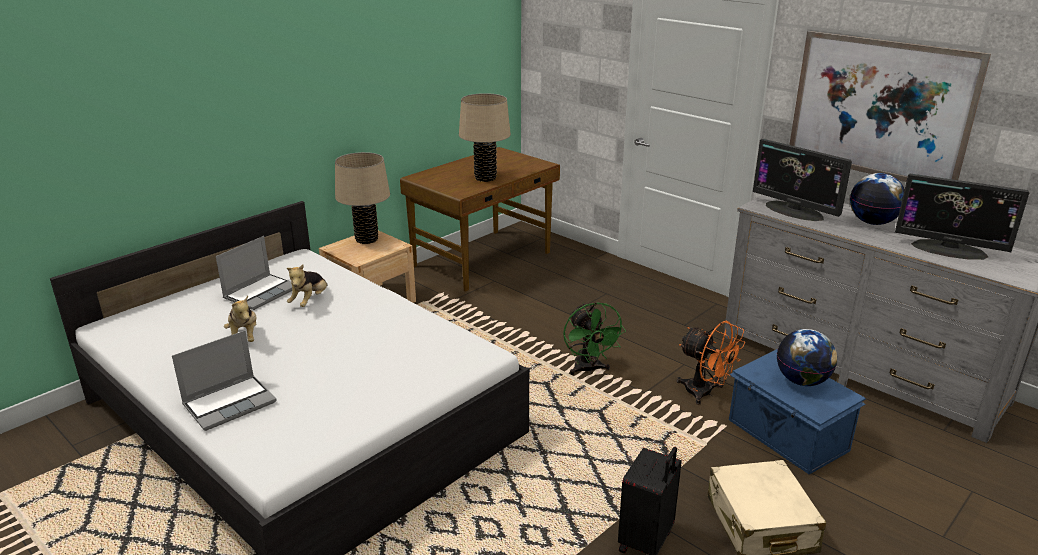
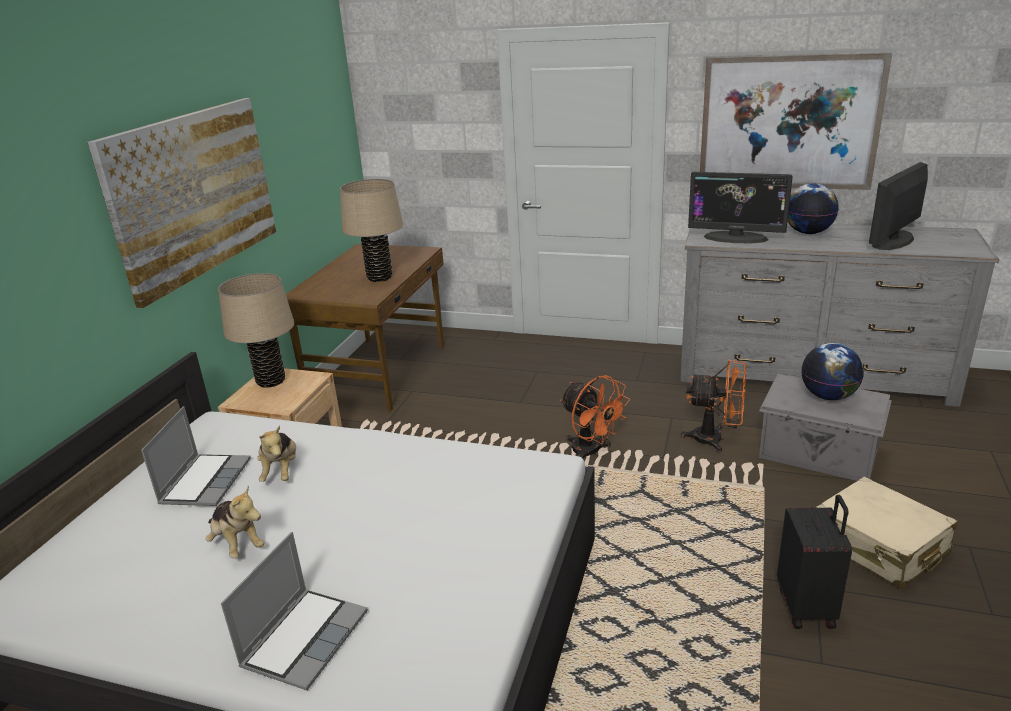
camera: 25 degrees left, 0 degrees up
green fan [563,302,626,375] -> orange fan [560,375,630,458]
blue storage box [729,349,866,475] -> grey storage box [759,374,892,481]
monitor [895,174,1030,260] -> monitor turned 135 degrees clockwise [869,162,928,250]
none -> picture [88,98,276,308]

